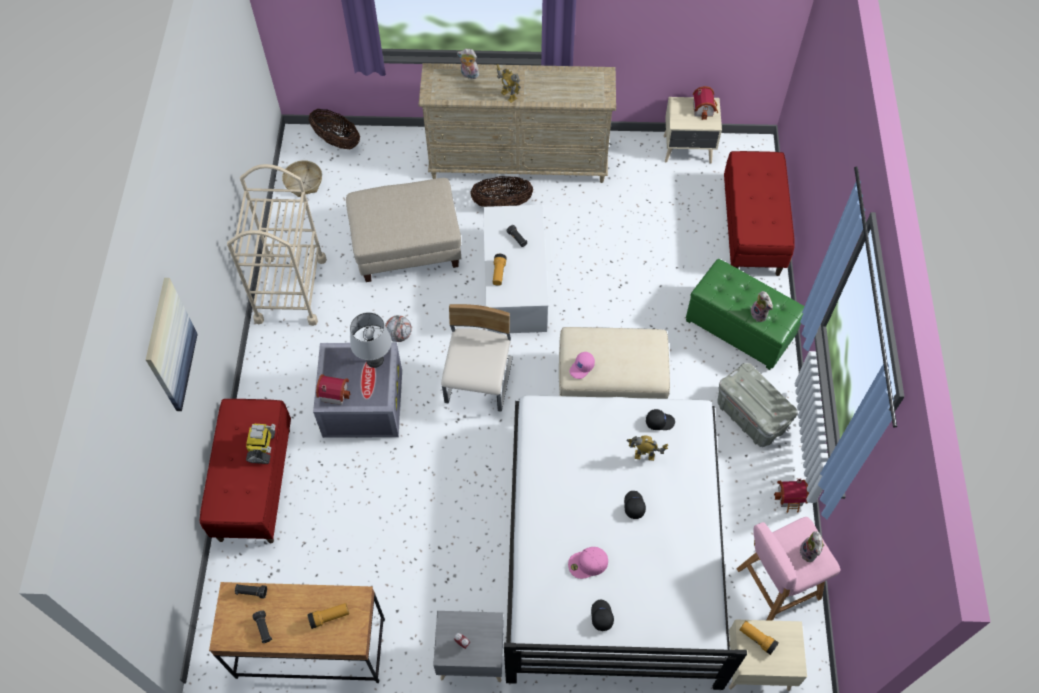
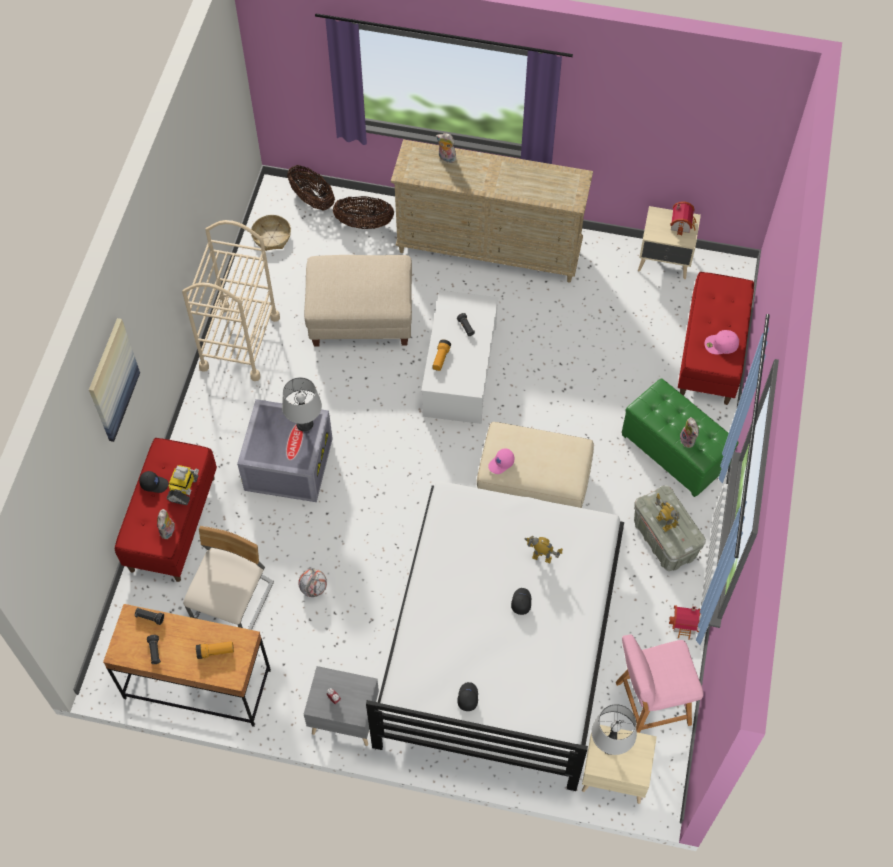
camera: 10 degrees right, 0 degrees up
toy house [316,374,351,405] -> none
football [385,315,412,342] -> football moved to [298,569,327,597]
beige chair [441,304,513,412] -> beige chair moved to [183,526,274,630]
basket [471,176,533,207] -> basket moved to [333,196,394,229]
toy robot [497,64,521,103] -> toy robot moved to [655,493,680,532]
pink cap [568,547,608,579] -> pink cap moved to [704,330,739,354]
black cap [646,409,675,430] -> black cap moved to [139,471,169,493]
flashlight [739,621,779,655] -> grey table lamp [591,704,637,755]
plush toy [800,531,824,562] -> plush toy moved to [157,509,175,539]

